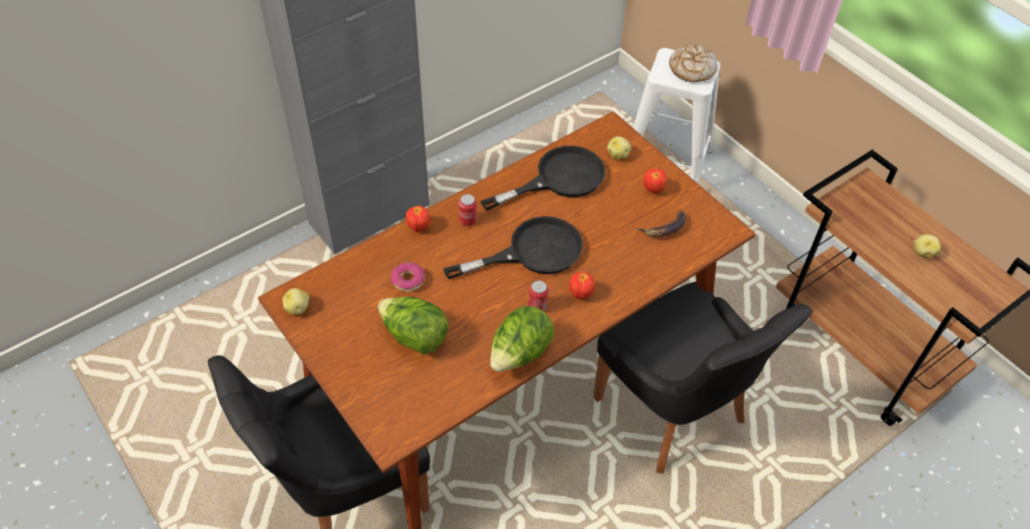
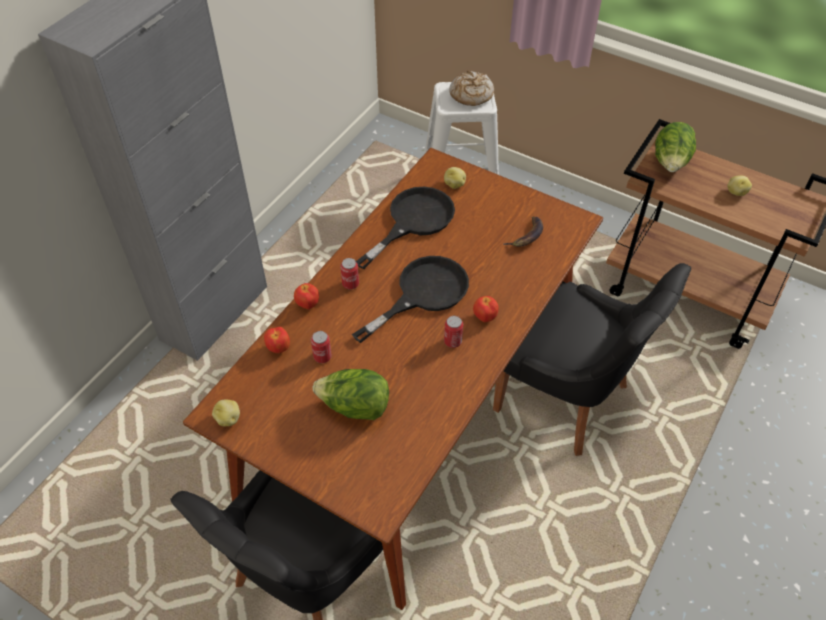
camera: 20 degrees left, 0 degrees up
donut [391,262,425,292] -> can [311,331,332,363]
lettuce [490,306,554,372] -> lettuce moved to [655,122,696,172]
apple [644,169,667,193] -> apple moved to [264,327,290,353]

